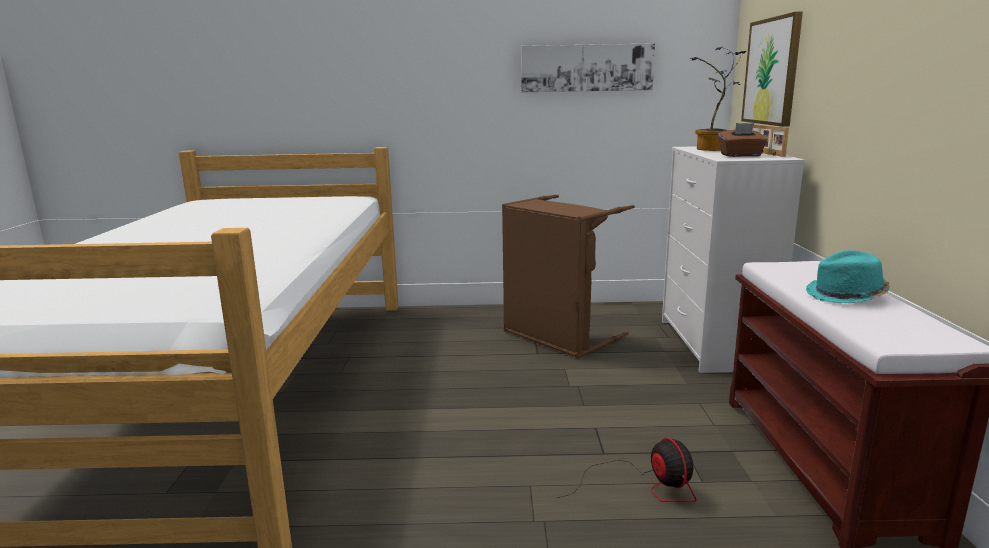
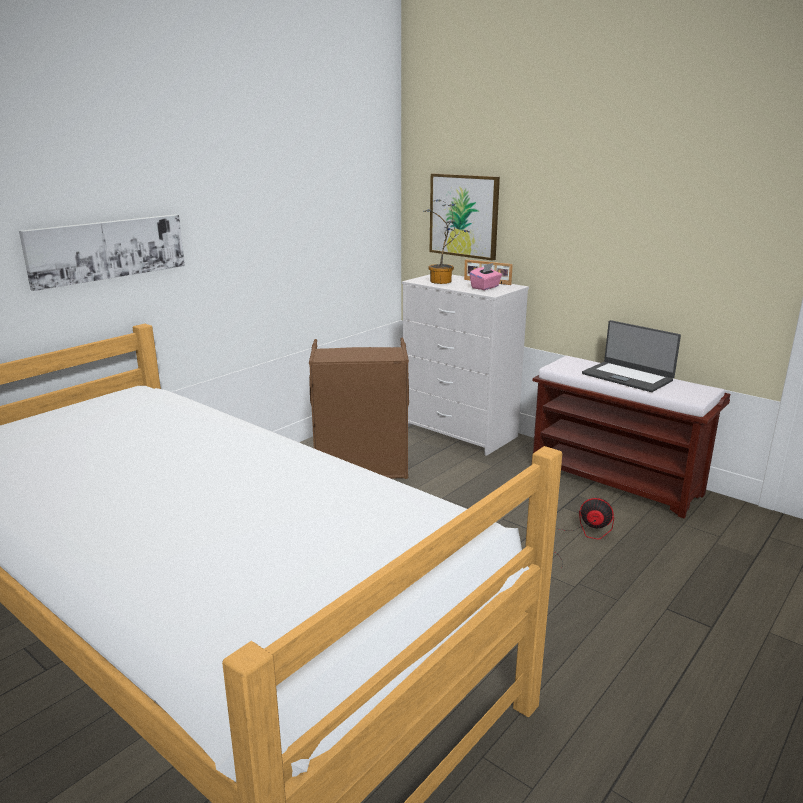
camera: 50 degrees left, 5 degrees up
picture [521,43,655,92] -> picture moved to [19,214,185,291]
brown tissue box [718,123,767,157] -> pink tissue box [469,263,502,290]
turquoise hat [806,250,890,303] -> laptop [582,320,681,392]

